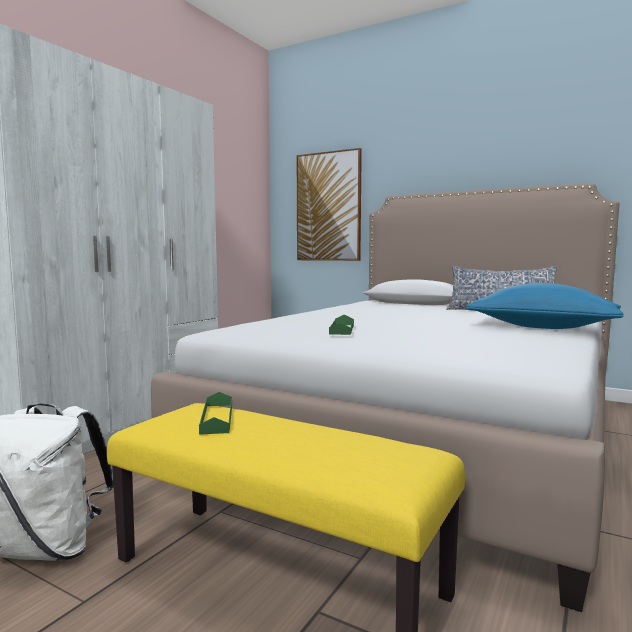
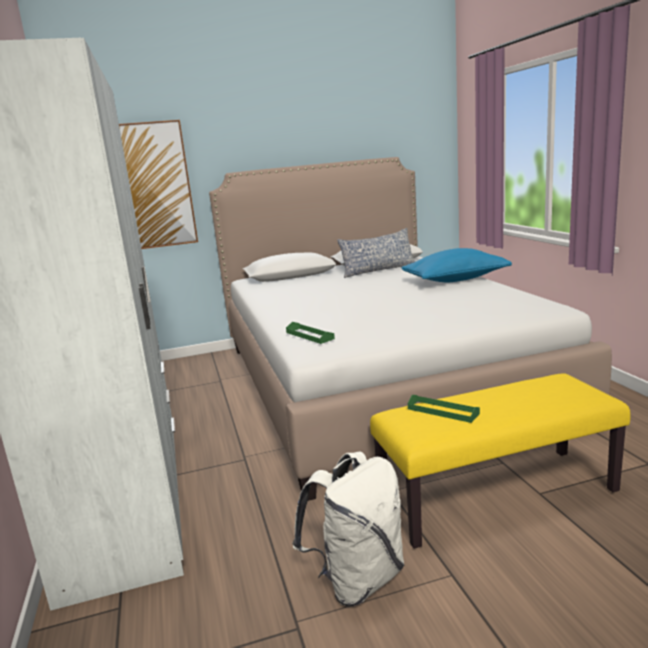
camera: 45 degrees left, 10 degrees up
green tray [329,315,354,335] -> green tray moved to [286,322,335,344]

